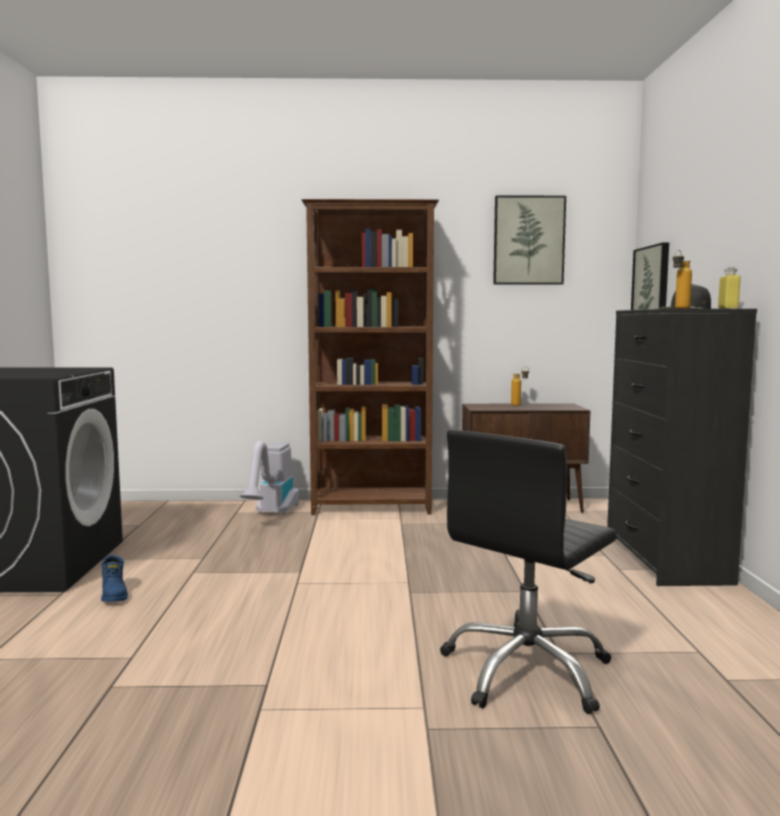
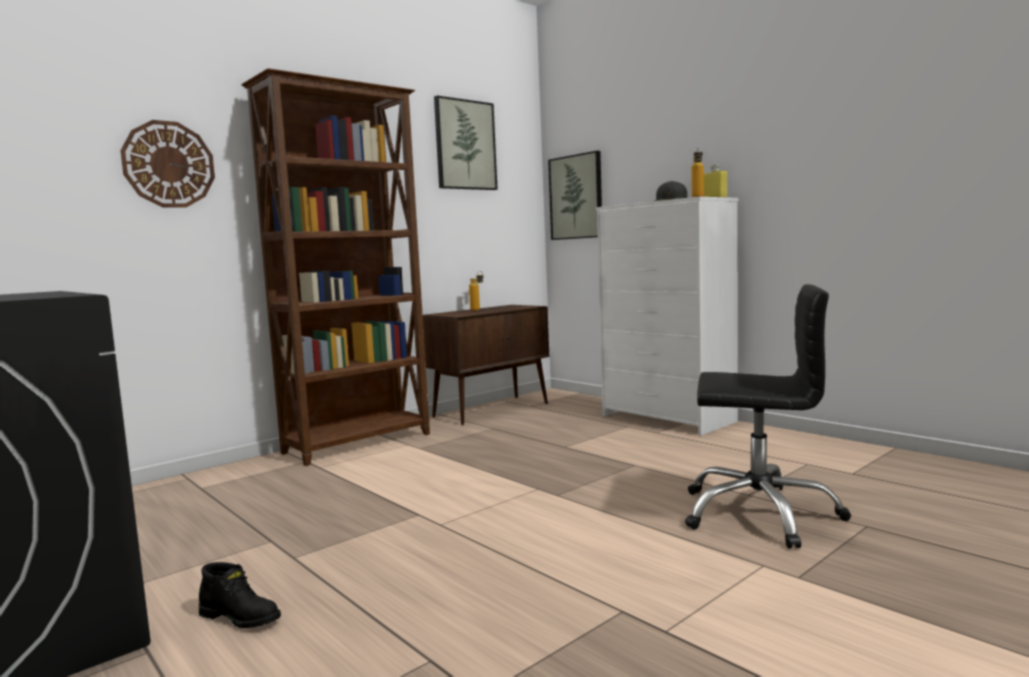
camera: 40 degrees left, 0 degrees up
blue boot [101,555,128,602] -> black boot [199,562,281,628]
vacuum cleaner [240,441,299,515] -> none
black office chair [440,430,617,714] -> black office chair turned 75 degrees counterclockwise [685,284,851,549]
black dresser [607,309,757,586] -> white dresser [596,197,738,435]
none -> wall clock [120,120,215,208]

